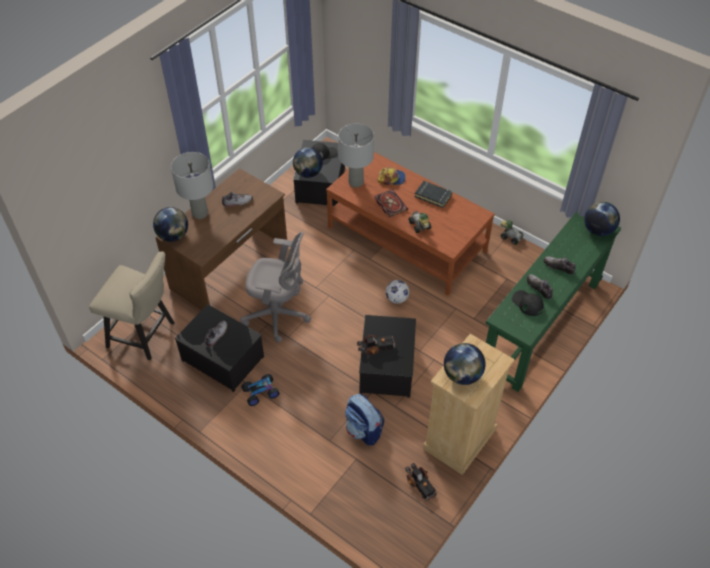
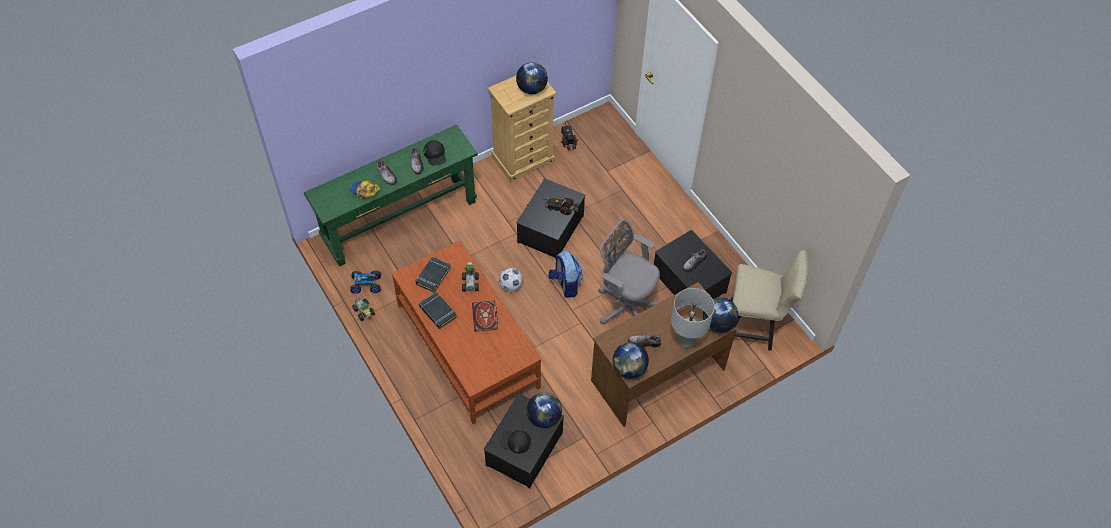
camera: 160 degrees left, 5 degrees up
beige chair [89,252,175,360] -> beige chair turned 150 degrees clockwise [730,250,808,350]
toy car [241,374,280,406] -> toy car moved to [350,270,381,294]
grey table lamp [338,124,374,188] -> none
backpack [345,394,384,445] -> backpack moved to [548,250,583,298]
cap [377,167,406,185] -> cap moved to [350,180,380,199]
globe [584,202,620,236] -> globe moved to [613,342,649,378]
none -> black book [415,256,451,293]

